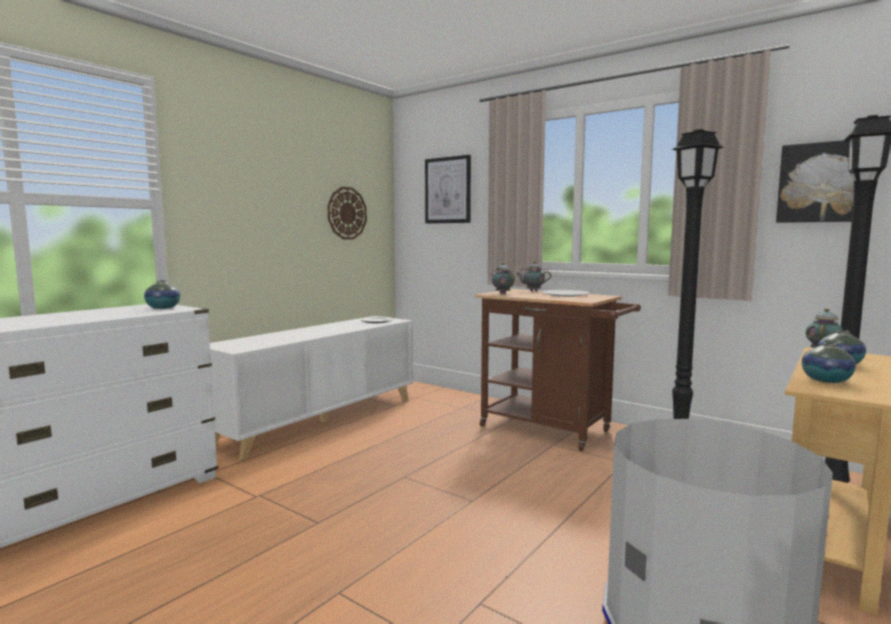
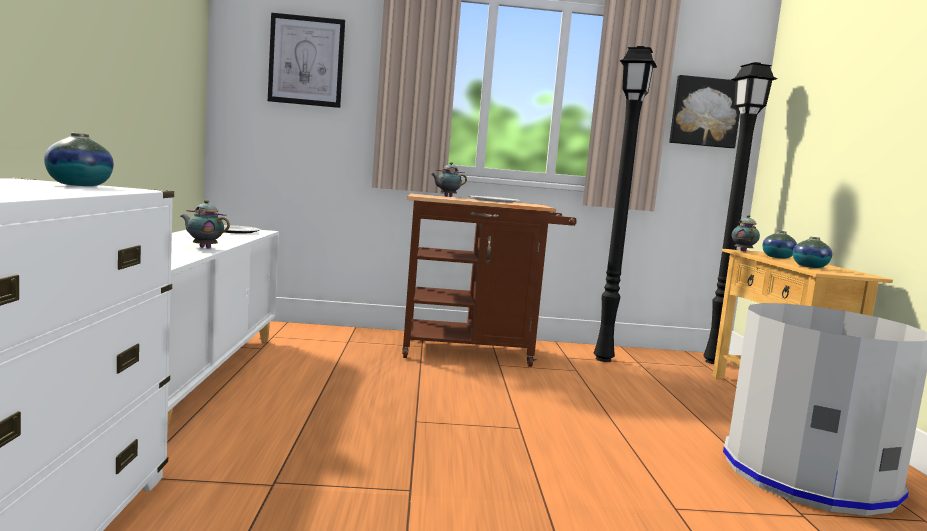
camera: 40 degrees left, 0 degrees up
wall clock [327,187,367,240] -> none
teapot [491,263,515,294] -> teapot moved to [181,200,230,248]

